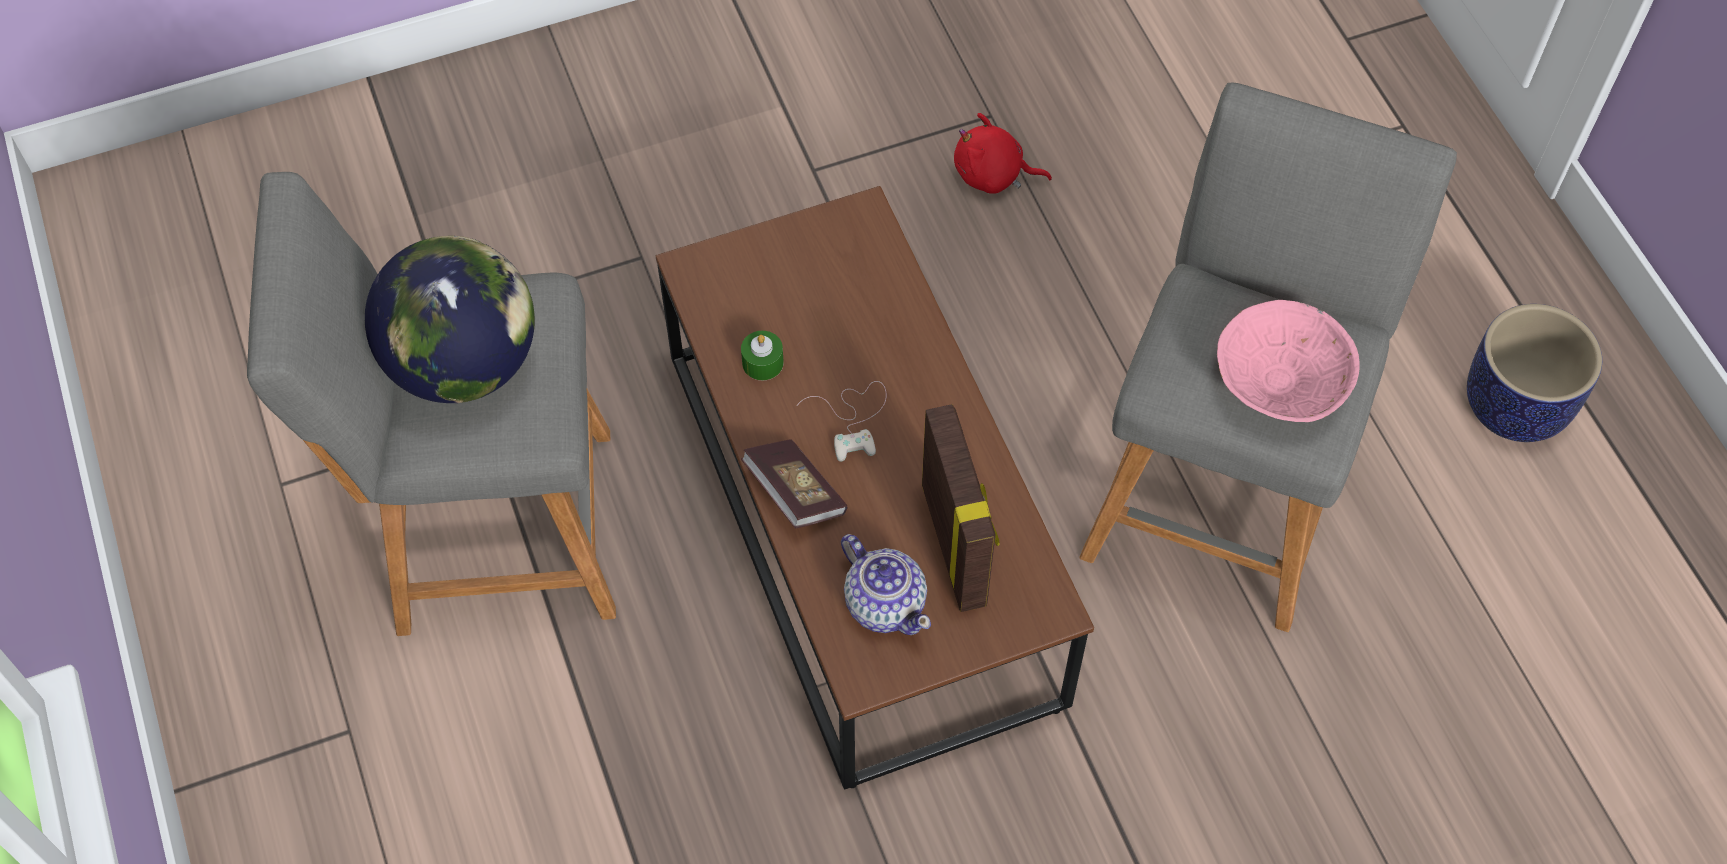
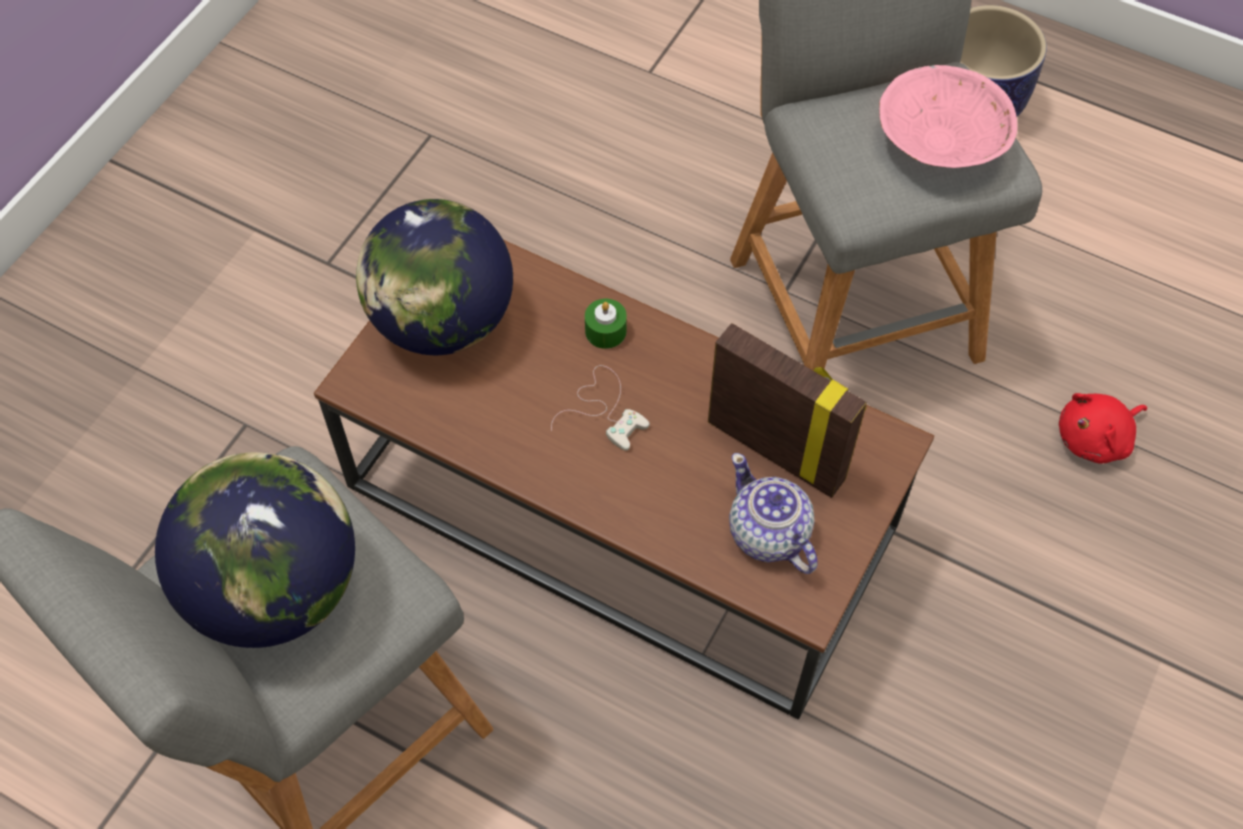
camera: 40 degrees left, 0 degrees up
green candle [741,331,784,380] -> green candle moved to [585,299,627,349]
book [741,439,847,528] -> none
teapot [841,534,931,635] -> teapot turned 135 degrees counterclockwise [729,453,818,574]
red plush toy [954,113,1052,194] -> red plush toy moved to [1059,393,1147,464]
none -> globe [356,199,513,355]

